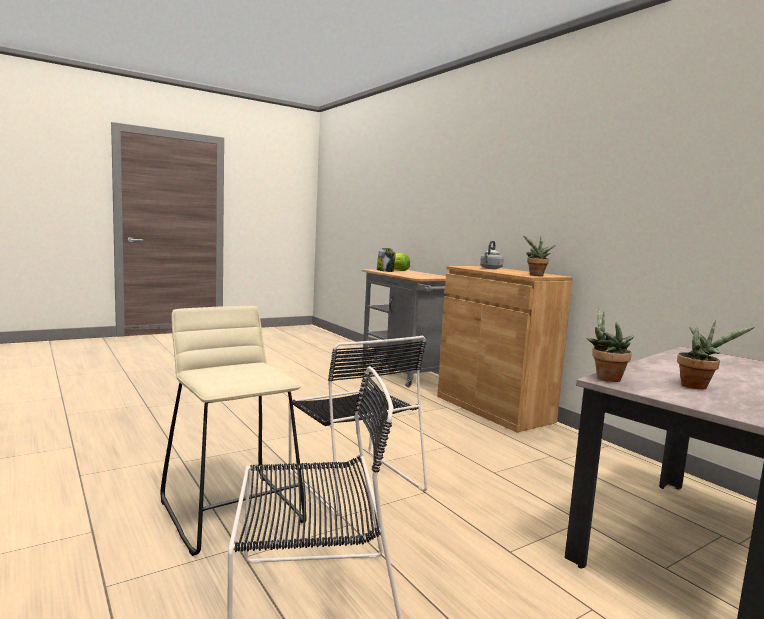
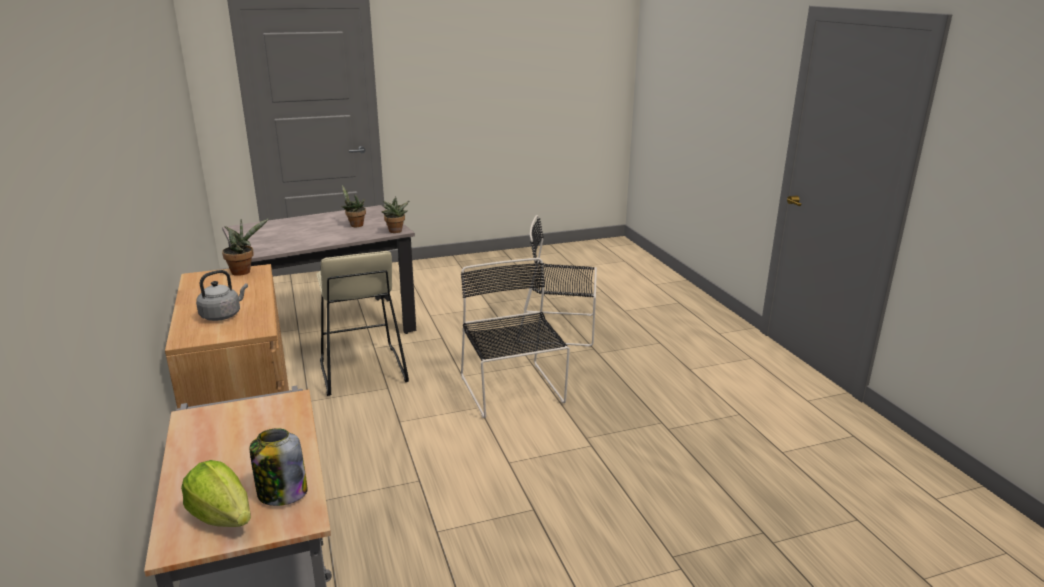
camera: 165 degrees left, 15 degrees up
beige stool [161,306,307,556] -> beige stool moved to [316,251,409,396]

